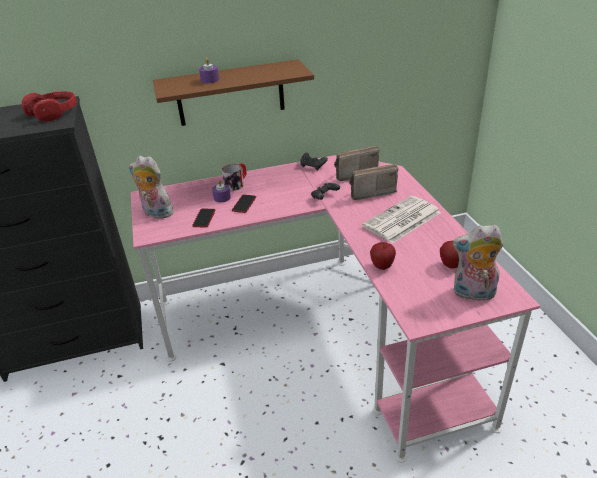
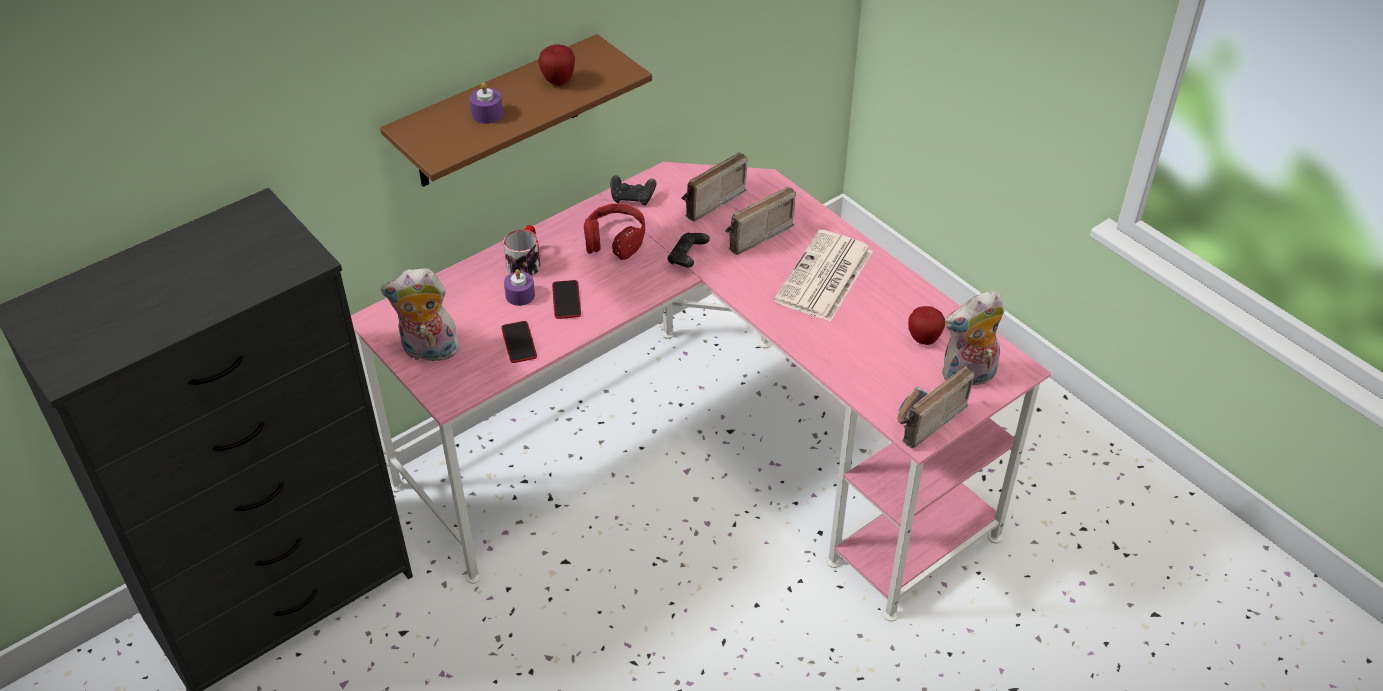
camera: 25 degrees left, 10 degrees up
red headphones [22,91,77,122] -> red headphones moved to [584,203,645,260]
apple [370,242,396,270] -> apple moved to [538,44,575,86]
none -> radio [897,366,975,449]

